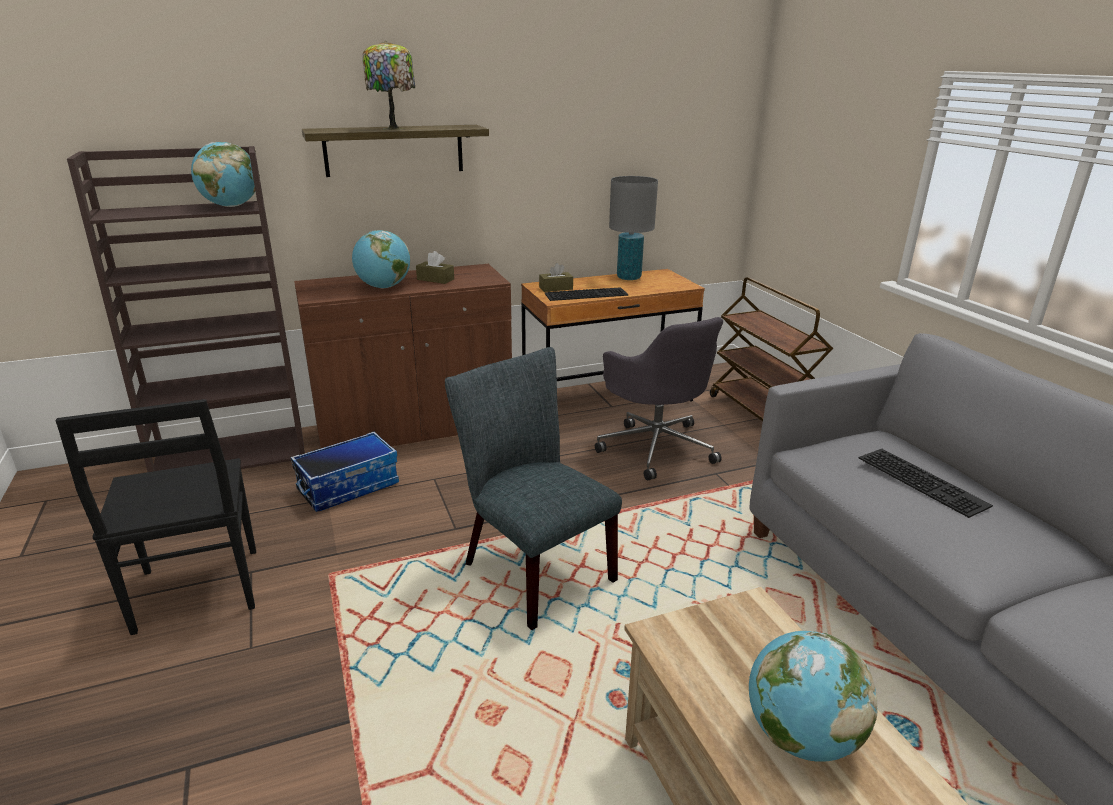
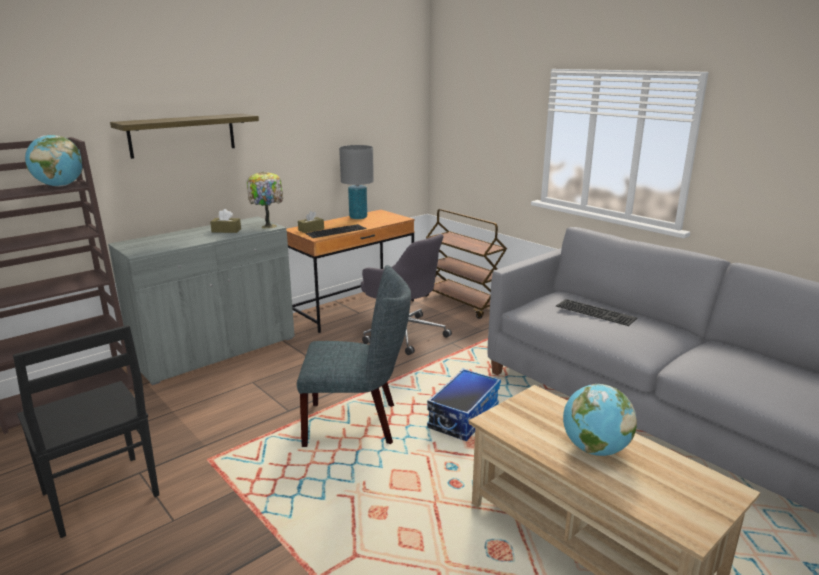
camera: 20 degrees left, 5 degrees down
storage box [290,431,399,512] -> storage box moved to [427,369,501,441]
brown cabinet [294,264,512,448] -> grey cabinet [108,216,295,385]
globe [352,230,410,288] -> none
table lamp [362,41,415,130] -> table lamp moved to [247,172,283,228]
grey chair [445,347,622,630] -> grey chair turned 150 degrees clockwise [297,265,411,447]

